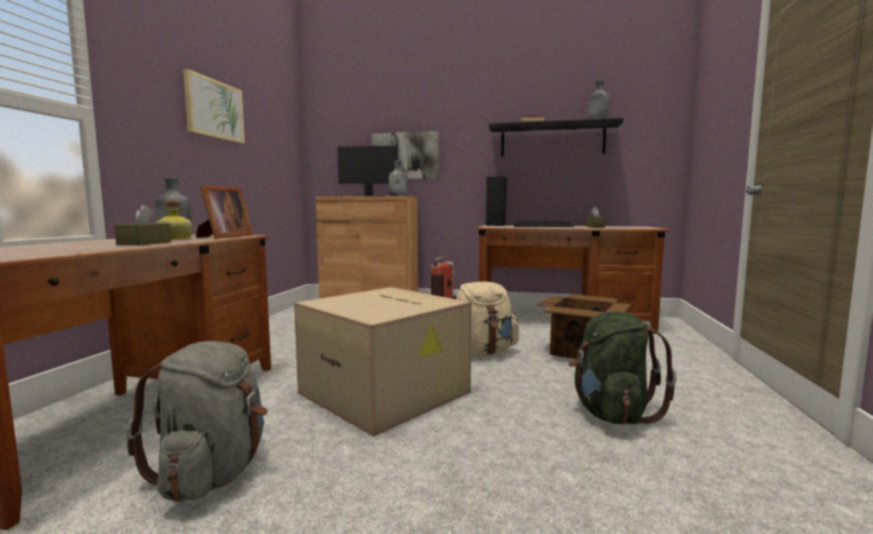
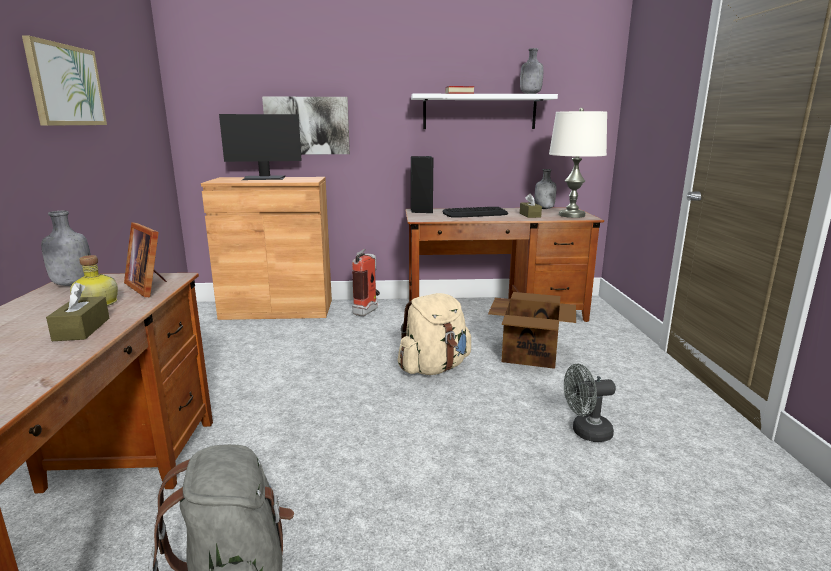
camera: 15 degrees left, 10 degrees up
picture frame [196,185,253,238] -> picture frame turned 135 degrees clockwise [124,222,167,297]
cardboard box [294,287,472,437] -> none
grey bottle [389,161,407,196] -> grey bottle moved to [534,169,556,209]
black shelf [489,118,623,156] -> white shelf [411,94,558,129]
green backpack [568,312,676,425] -> grey fan [564,364,616,442]
none -> white table lamp [549,108,607,218]

